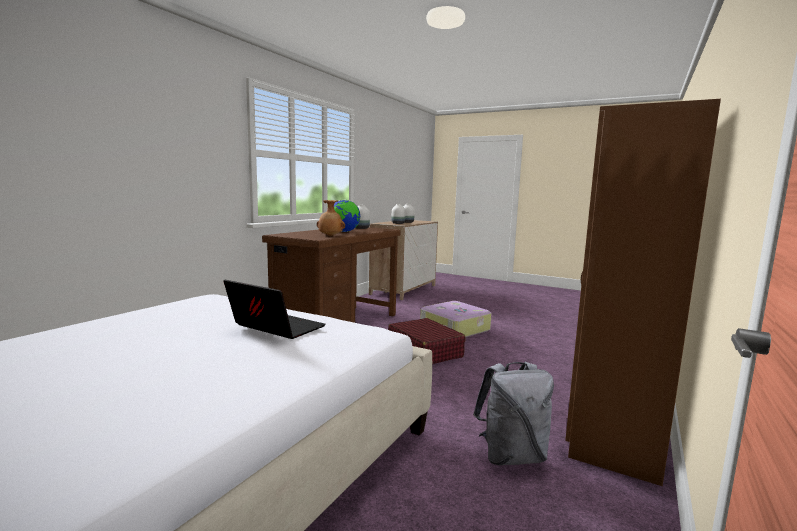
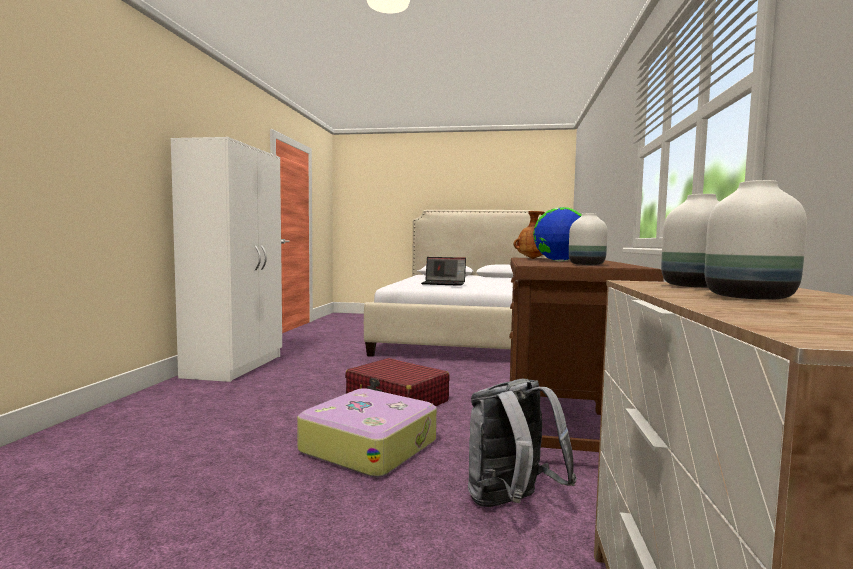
camera: 160 degrees right, 5 degrees down
grey backpack [473,362,554,465] -> grey backpack moved to [468,379,577,507]
brown wardrobe [565,99,721,486] -> white wardrobe [171,137,282,382]

